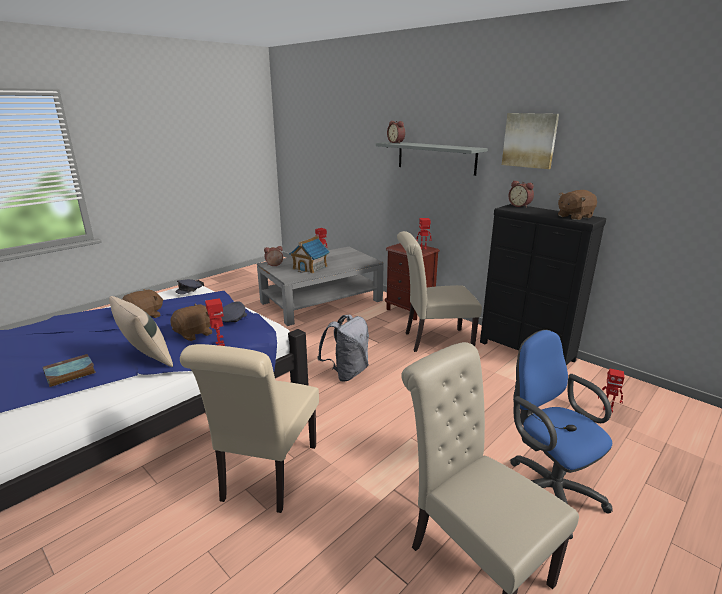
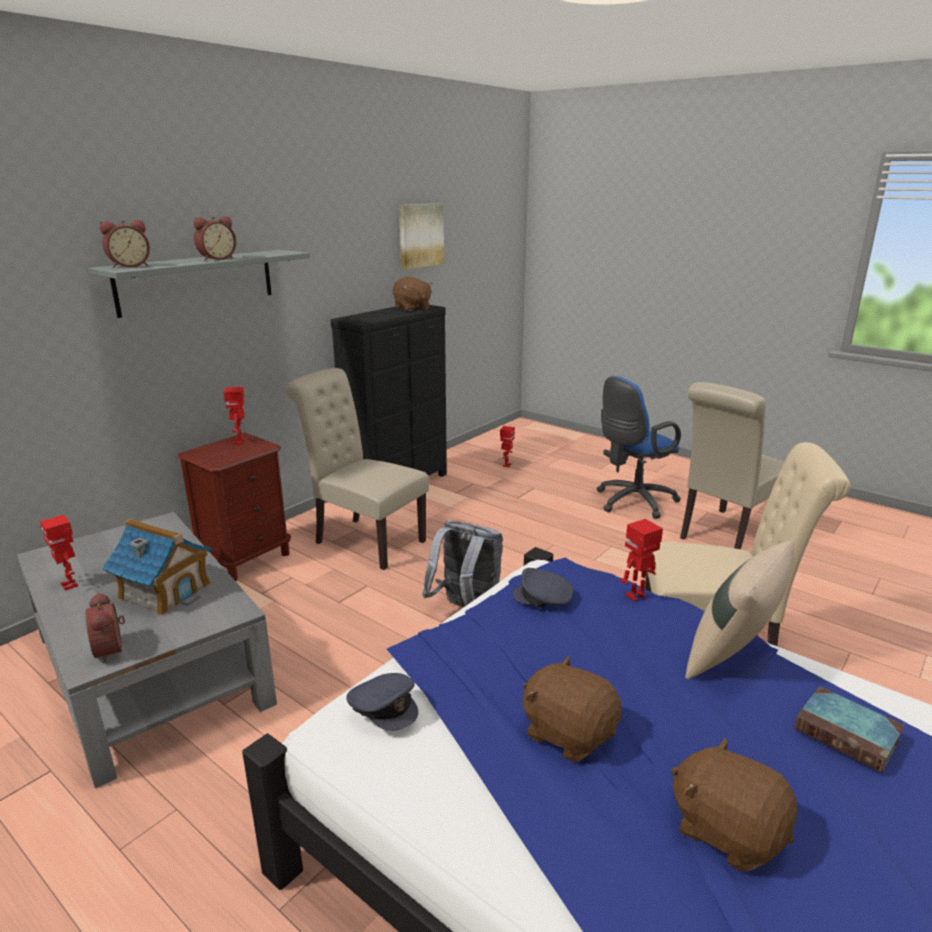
camera: 95 degrees left, 0 degrees up
brown plush toy [170,304,212,341] -> brown plush toy moved to [671,737,797,871]
beige chair [397,231,482,352] -> beige chair turned 135 degrees clockwise [286,368,429,570]
picture [502,113,559,169] -> picture moved to [399,203,444,269]
alarm clock [508,180,534,208] -> alarm clock moved to [194,216,236,261]

